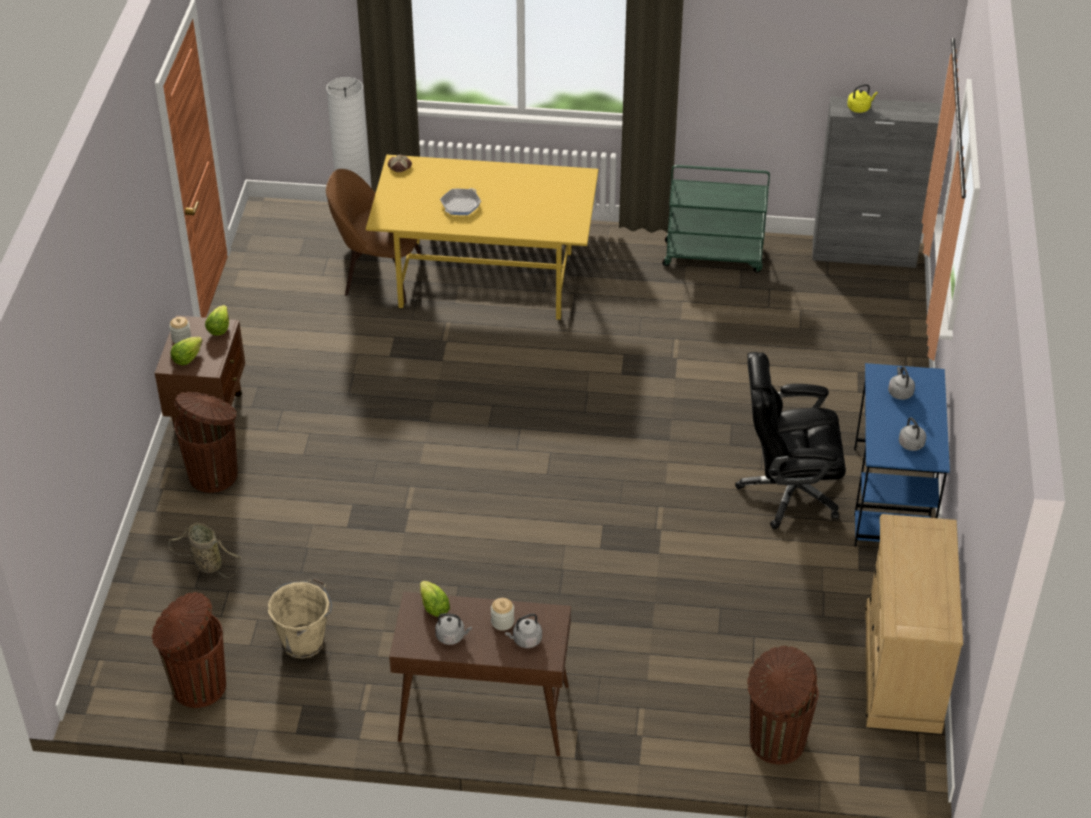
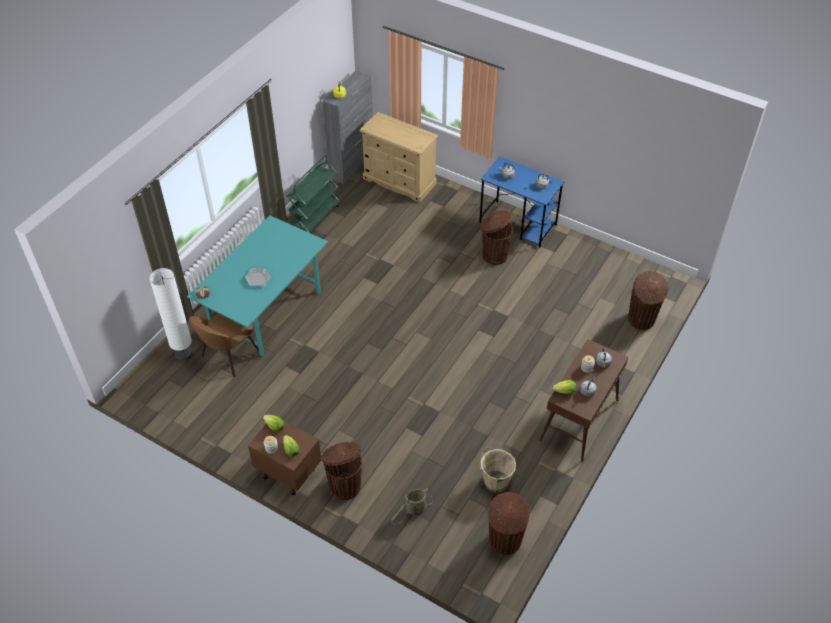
camera: 65 degrees left, 5 degrees up
yellow dining table [366,155,598,320] -> turquoise dining table [187,215,328,356]
black office chair [735,352,846,529] -> brown trash can [480,210,513,265]
beige dresser [865,514,963,734] -> beige dresser moved to [360,112,438,203]

